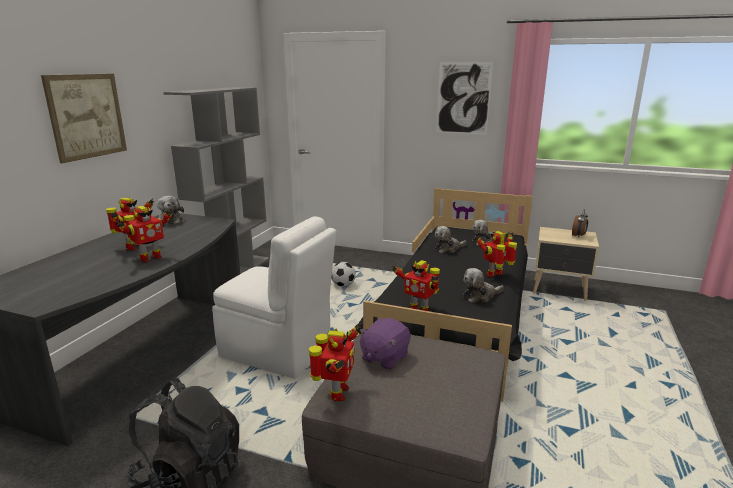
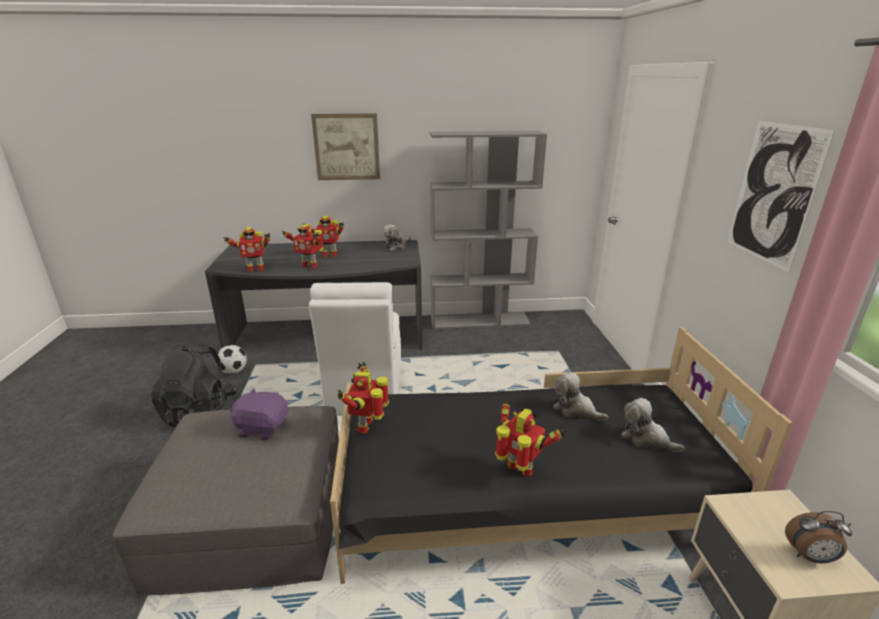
camera: 65 degrees right, 5 degrees up
toy robot [309,323,361,401] -> toy robot moved to [223,227,271,273]
football [331,262,356,287] -> football moved to [216,345,247,374]
plush toy [463,268,503,303] -> none

